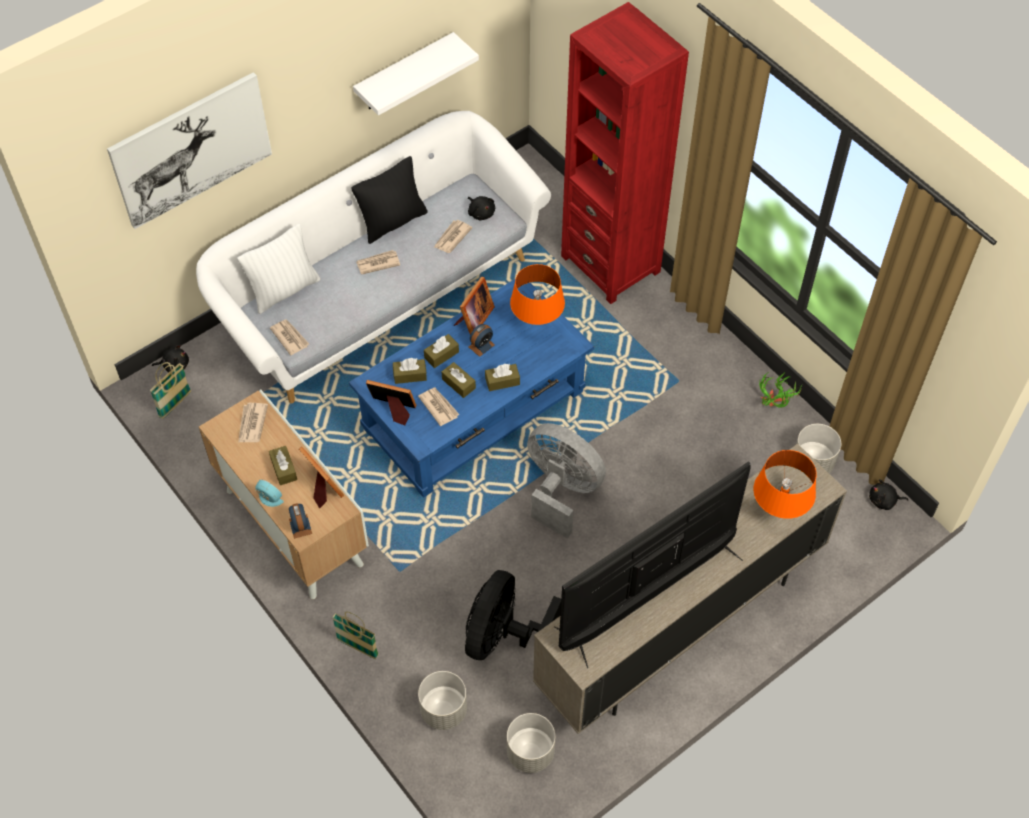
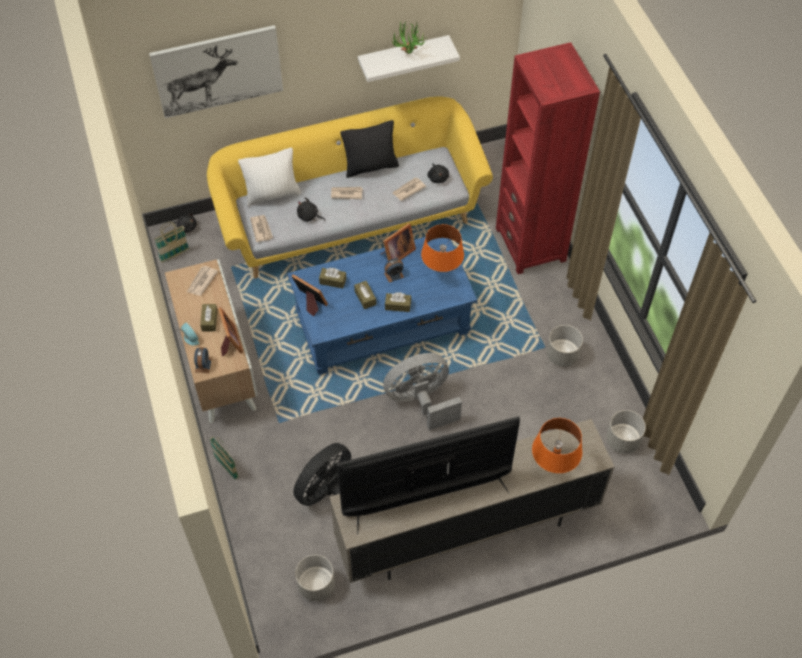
camera: 20 degrees right, 0 degrees up
white sofa [196,111,551,403] -> yellow sofa [207,96,493,279]
newspaper [418,388,460,426] -> none
grey planter [418,671,467,730] -> grey planter moved to [547,325,583,367]
brown tissue box [424,334,459,368] -> none
grey fan [527,423,606,539] -> grey fan turned 75 degrees counterclockwise [383,353,462,430]
potted plant [759,372,803,408] -> potted plant moved to [391,21,426,54]
black plush toy [869,479,908,510] -> black plush toy moved to [297,197,325,222]

